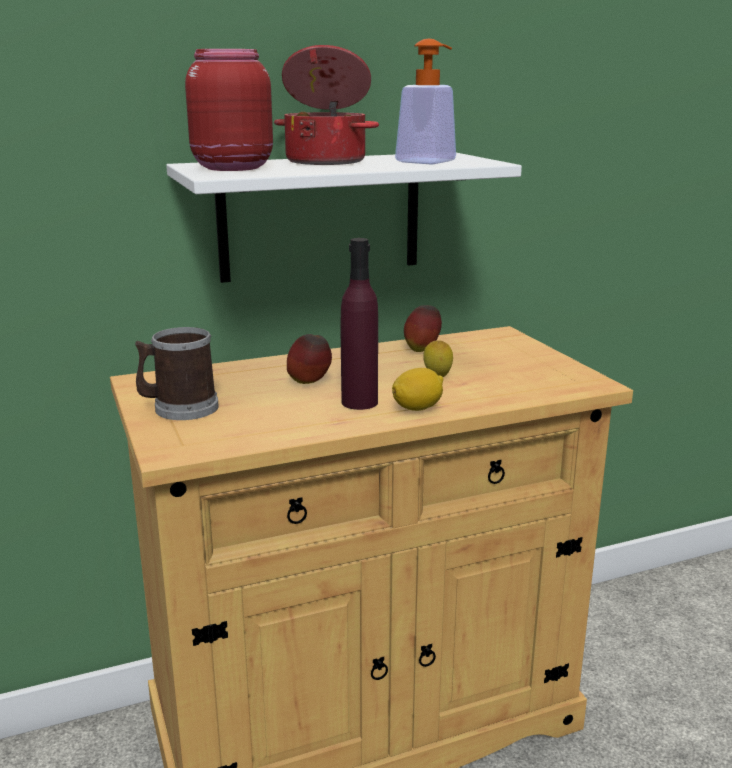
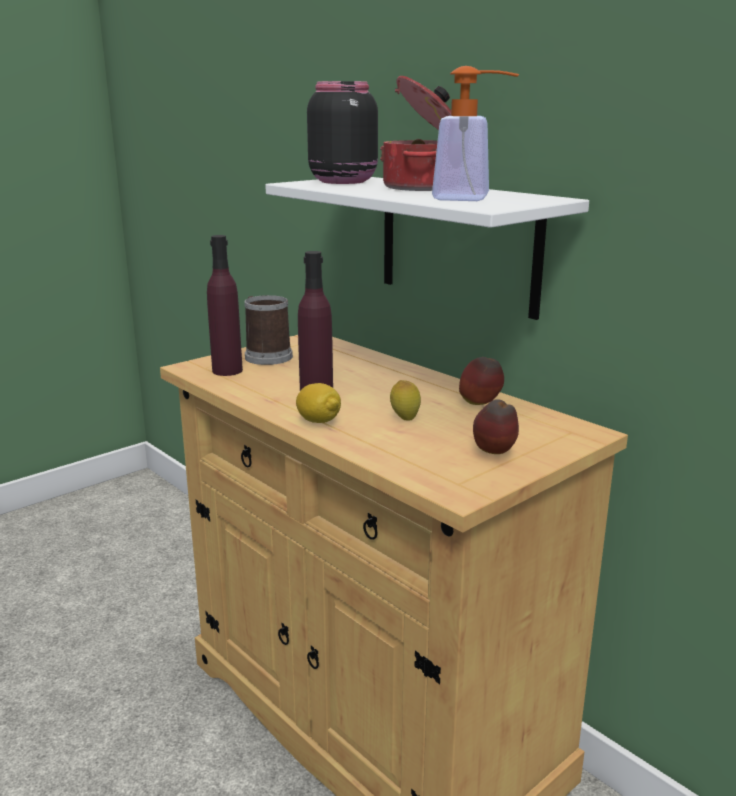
camera: 70 degrees right, 0 degrees up
red jar [185,49,273,171] -> black jar [307,81,378,184]
apple [287,334,332,384] -> apple moved to [473,399,519,454]
none -> purple bottle [207,235,243,376]

